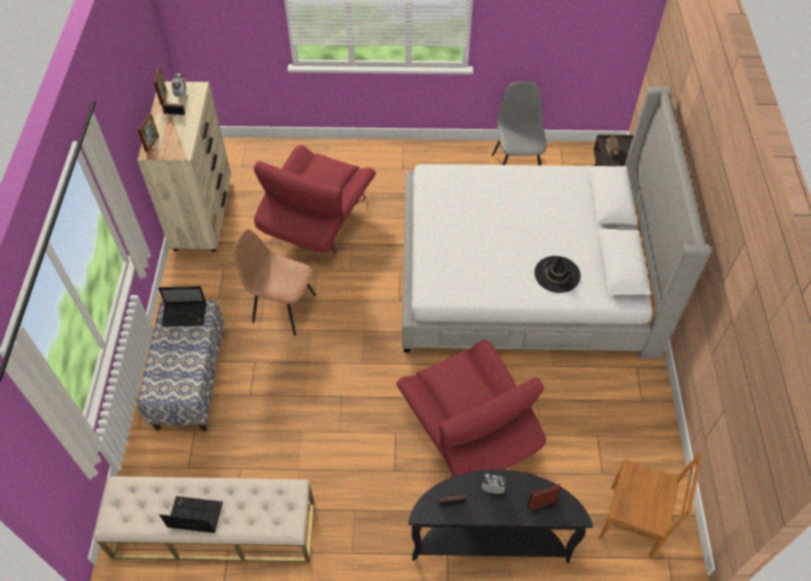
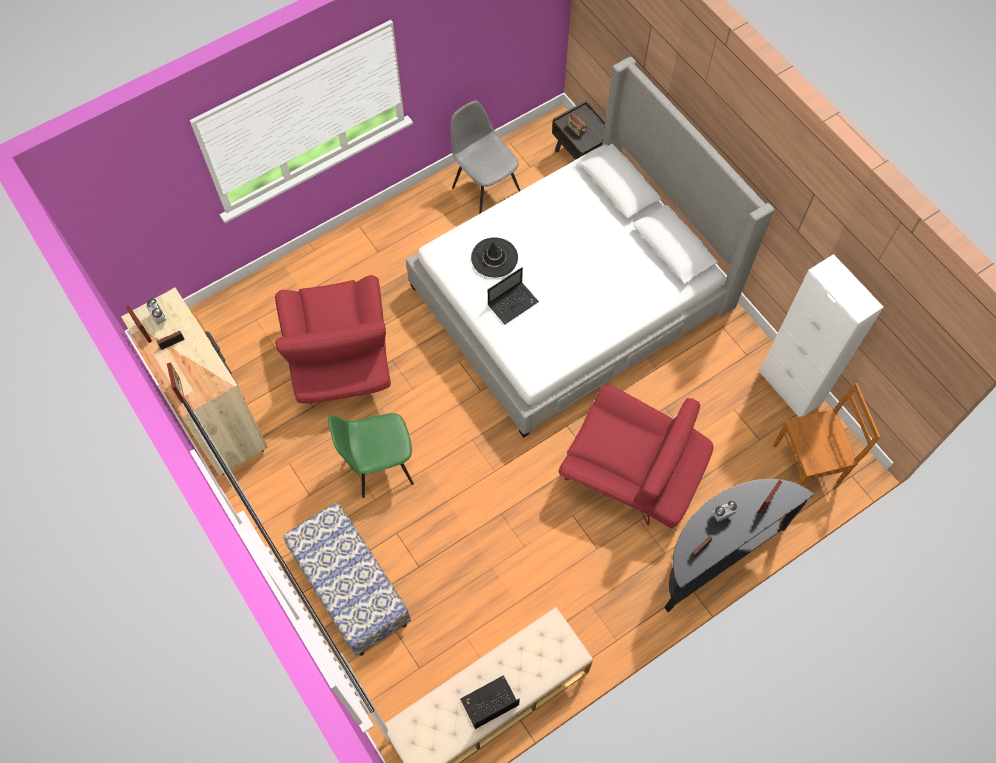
camera: 35 degrees left, 10 degrees up
laptop [158,286,206,327] -> laptop moved to [488,267,539,324]
brown chair [233,229,316,336] -> green chair [328,413,414,498]
black hat [535,256,581,293] -> black hat moved to [471,238,518,278]
none -> white cabinet [759,254,884,417]

